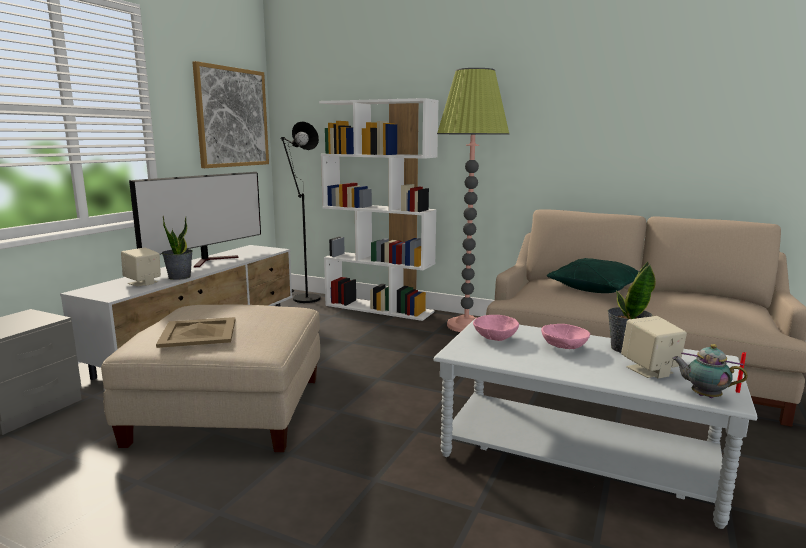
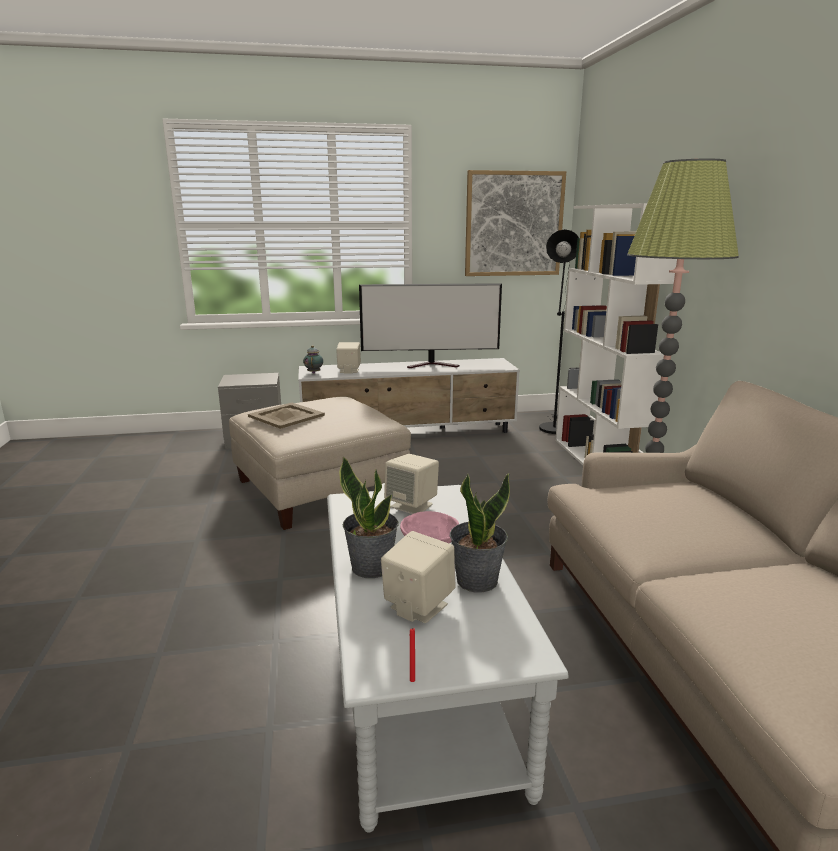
camera: 55 degrees right, 5 degrees up
potted plant [162,216,193,280] -> potted plant moved to [339,456,398,578]
pink bowl [473,315,519,341] -> beige speaker [384,454,439,514]
green pillow [547,258,639,293] -> none
teapot [672,344,748,398] -> teapot moved to [303,345,323,374]

